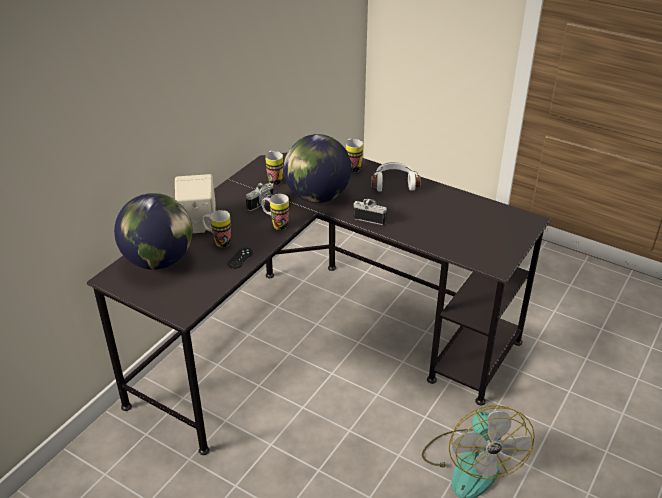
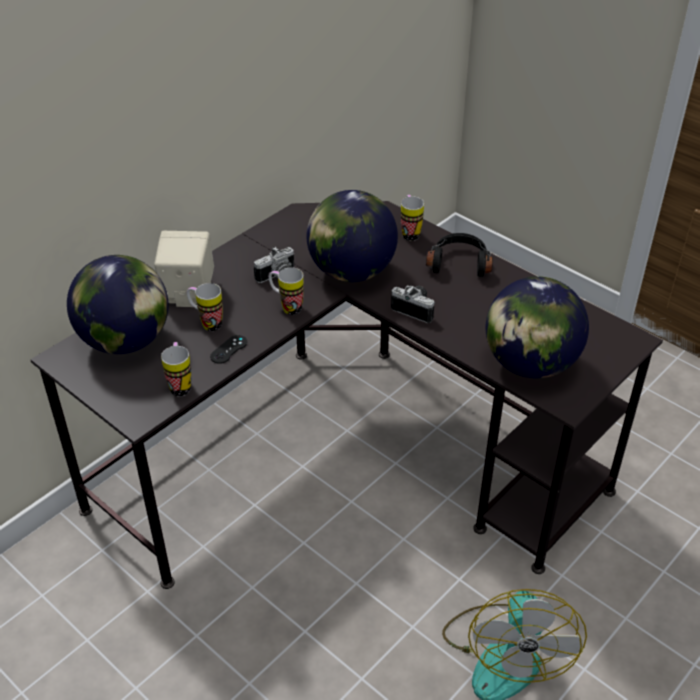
camera: 10 degrees right, 5 degrees up
mug [265,151,283,185] -> mug moved to [161,342,191,396]
white headphones [372,162,421,192] -> black headphones [426,233,493,277]
none -> globe [486,276,589,378]

